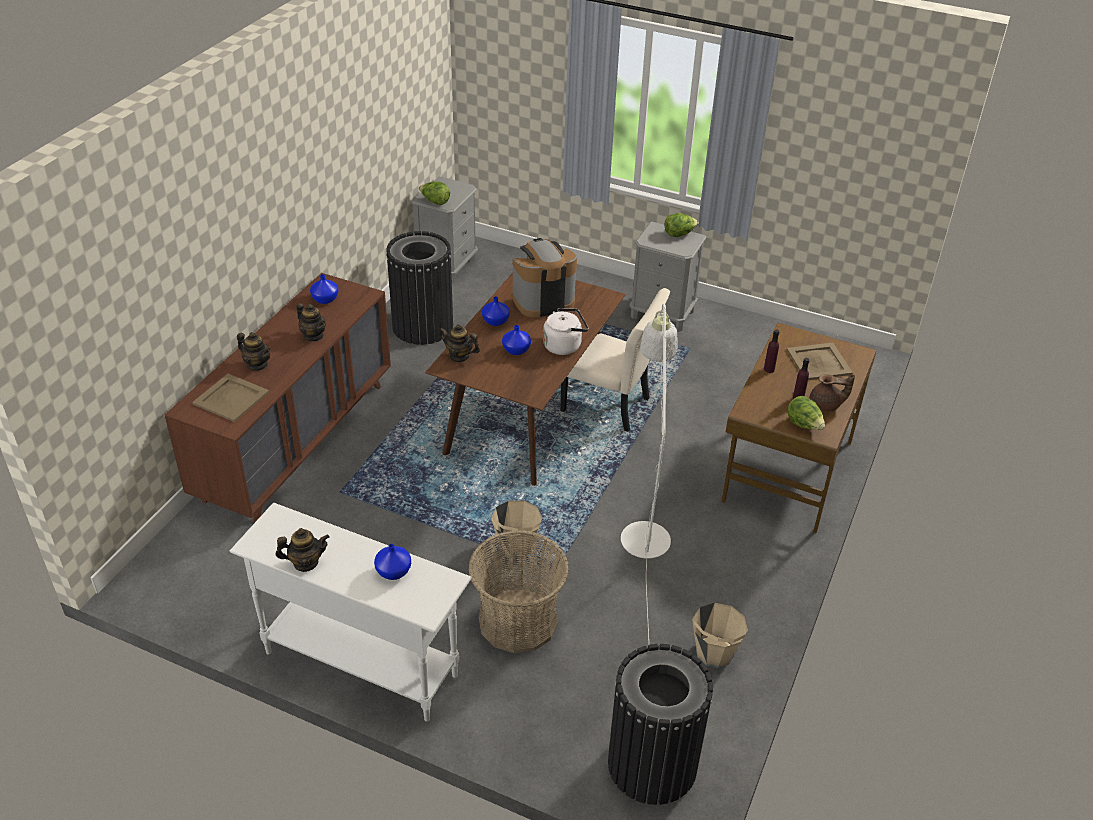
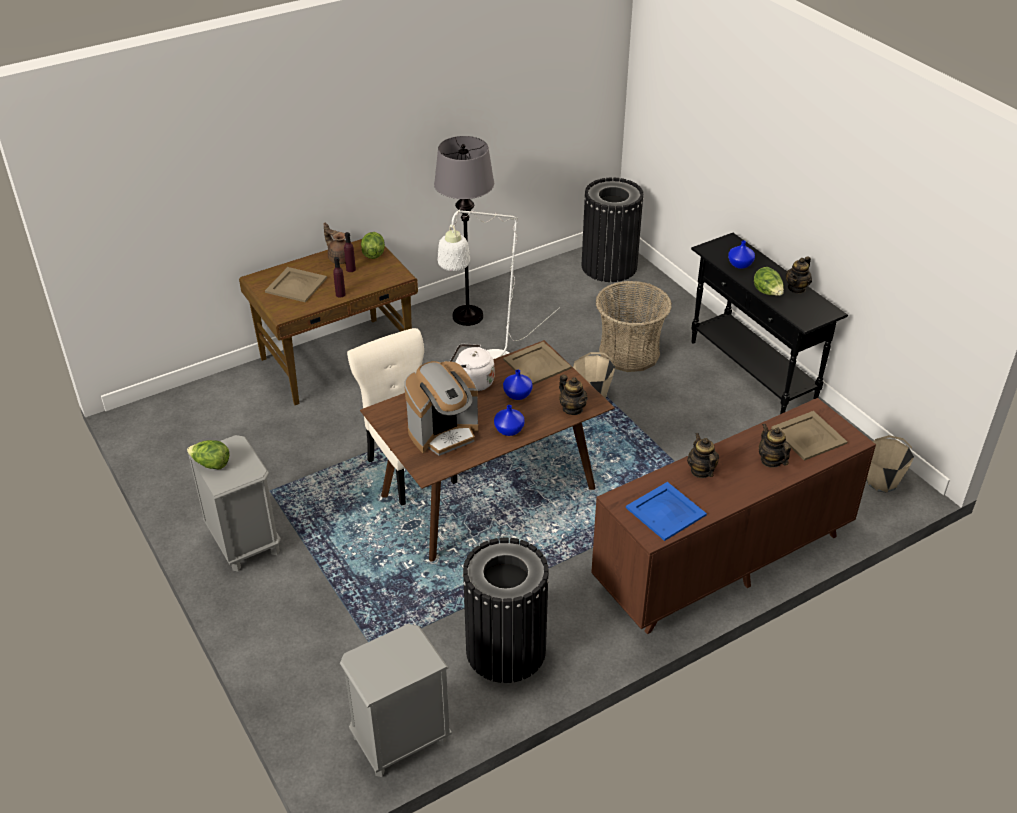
camera: 145 degrees left, 0 degrees up
white console table [230,503,472,722] -> black console table [691,233,848,414]
teapot [276,528,330,572] -> teapot turned 75 degrees counterclockwise [786,256,812,294]
blue vase [310,274,339,304] -> blue tray [626,482,707,541]
lettuce [419,182,450,205] -> lettuce moved to [754,267,784,296]
coffee machine [512,238,577,318] -> coffee machine turned 45 degrees counterclockwise [405,361,479,456]
beige bucket [692,603,748,668] -> beige bucket moved to [866,435,914,493]
none -> grey floor lamp [434,136,494,326]
none -> beige tray [503,342,571,385]

